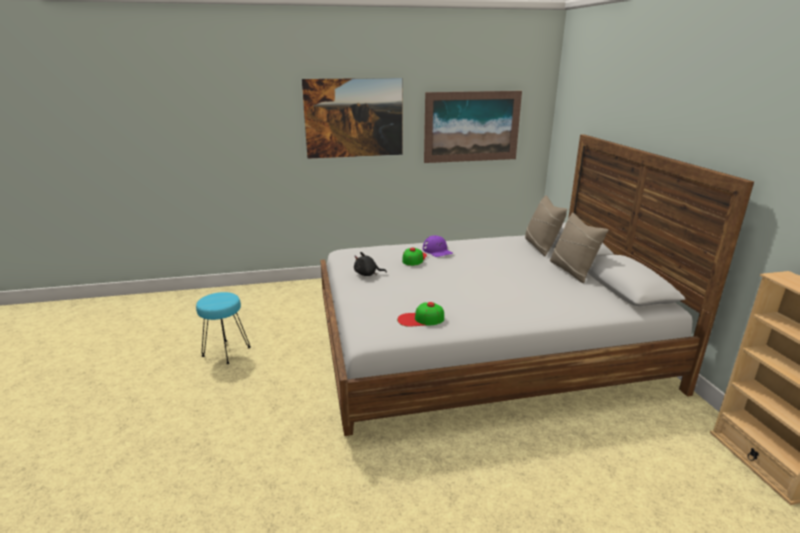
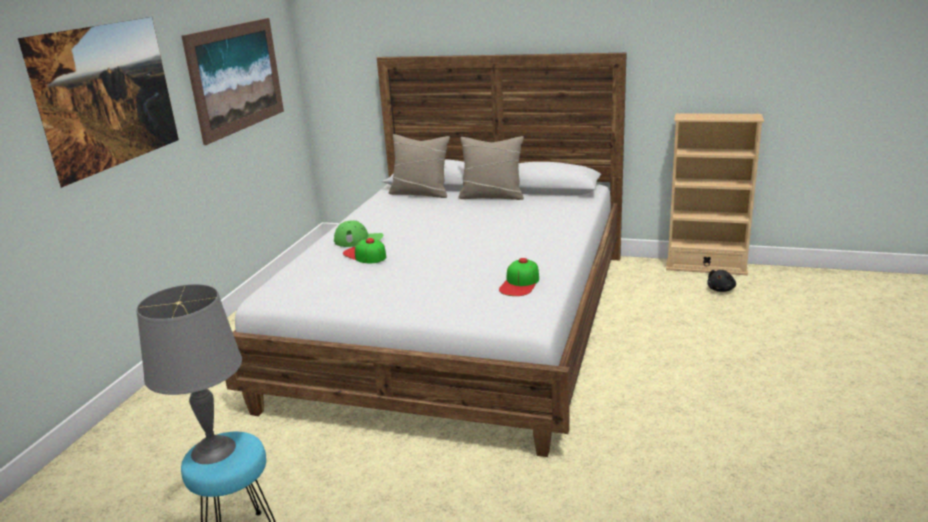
camera: 60 degrees left, 0 degrees up
black plush toy [354,252,387,276] -> black plush toy moved to [707,270,736,292]
purple cap [423,235,453,257] -> green cap [334,220,383,247]
none -> grey table lamp [137,284,242,464]

